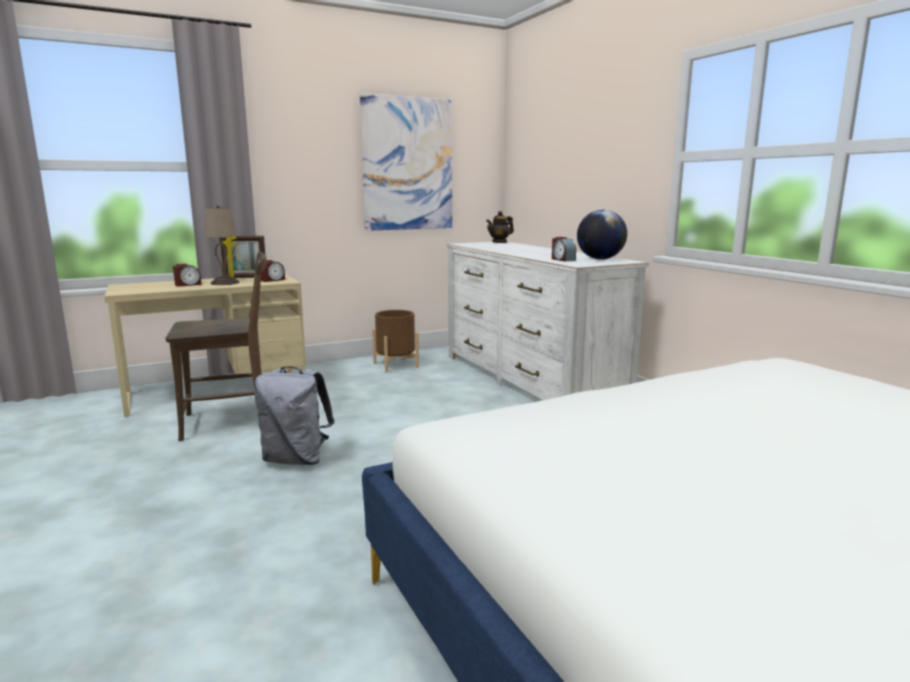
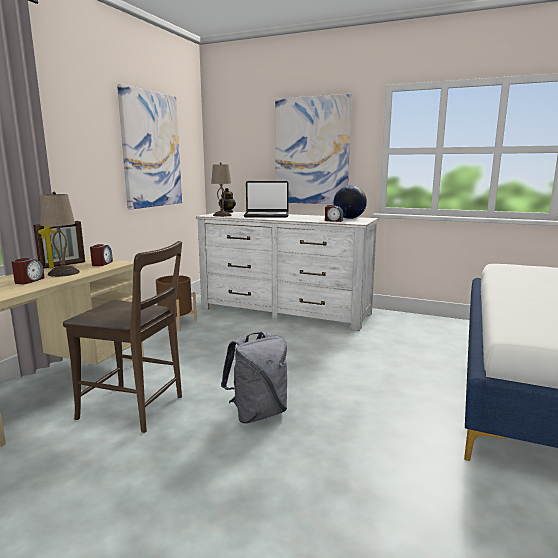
camera: 40 degrees left, 0 degrees up
brown chair [166,252,266,441] -> brown chair turned 75 degrees clockwise [63,241,182,433]
none -> beige table lamp [211,162,232,217]
none -> laptop [244,181,289,218]
none -> picture [275,94,352,204]

